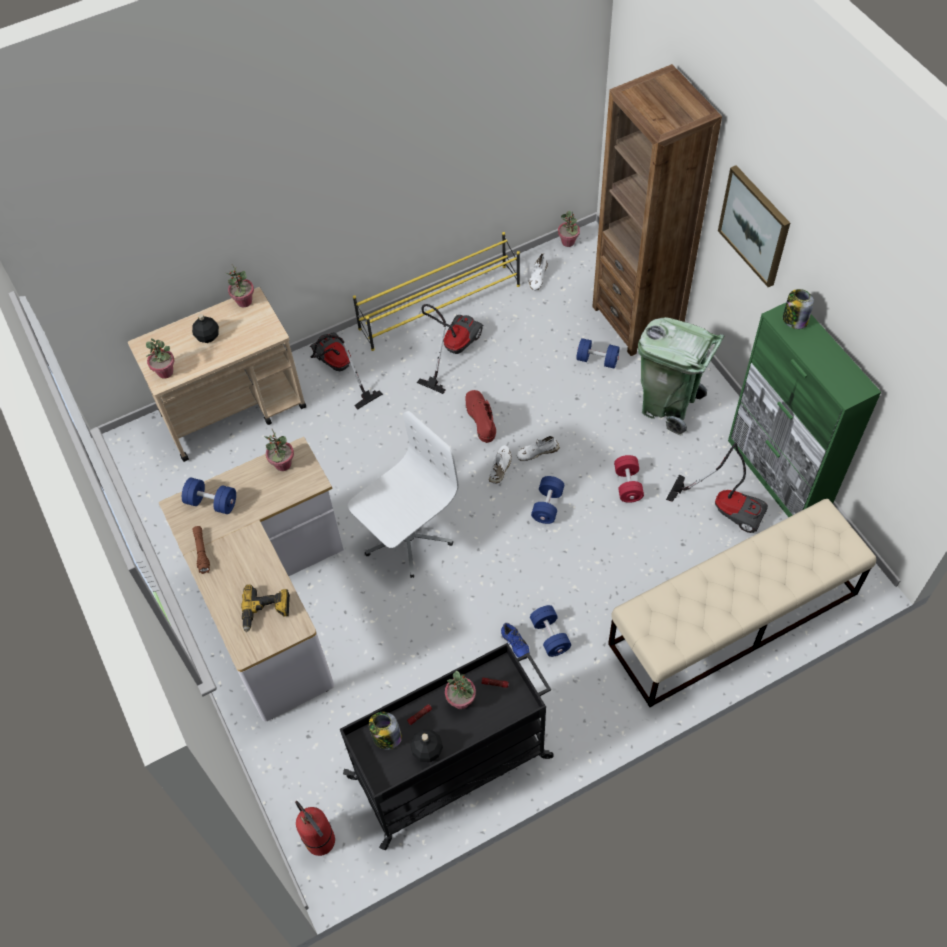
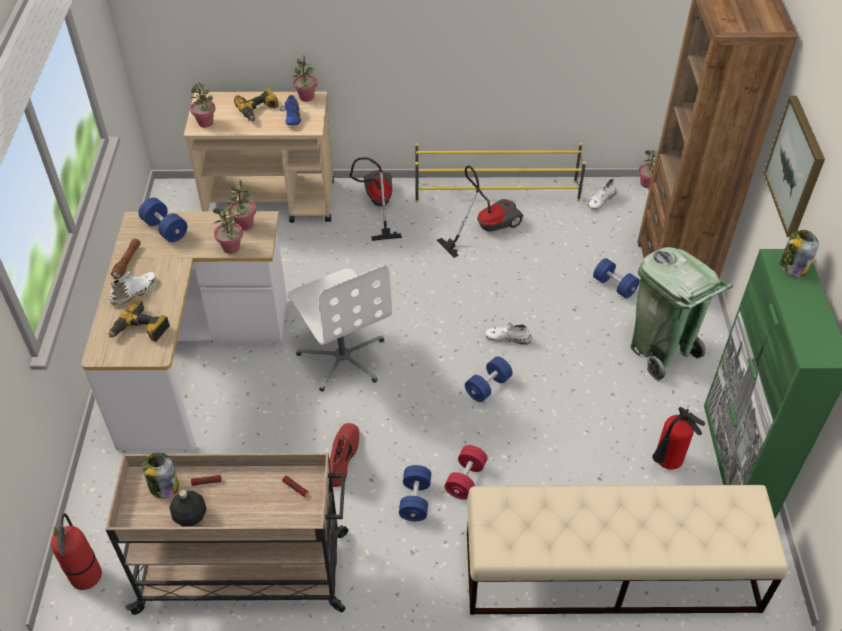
camera: 25 degrees right, 10 degrees down
black bottle [192,314,219,343] -> power drill [234,88,278,121]
black cart [340,643,554,850] -> beige cart [105,453,349,615]
white office chair [348,411,459,578] -> white office chair turned 75 degrees clockwise [288,265,392,392]
potted plant [445,671,476,709] -> potted plant moved to [213,207,243,254]
red boot [465,390,496,443] -> red boot moved to [329,423,359,487]
white shoe [489,445,512,484] -> white shoe moved to [108,271,157,305]
blue shoe [501,623,530,660] -> blue shoe moved to [280,95,301,125]
red dumbbell [614,455,644,503] -> red dumbbell moved to [445,445,488,500]
vacuum cleaner [666,442,768,533] -> fire extinguisher [652,407,705,470]

